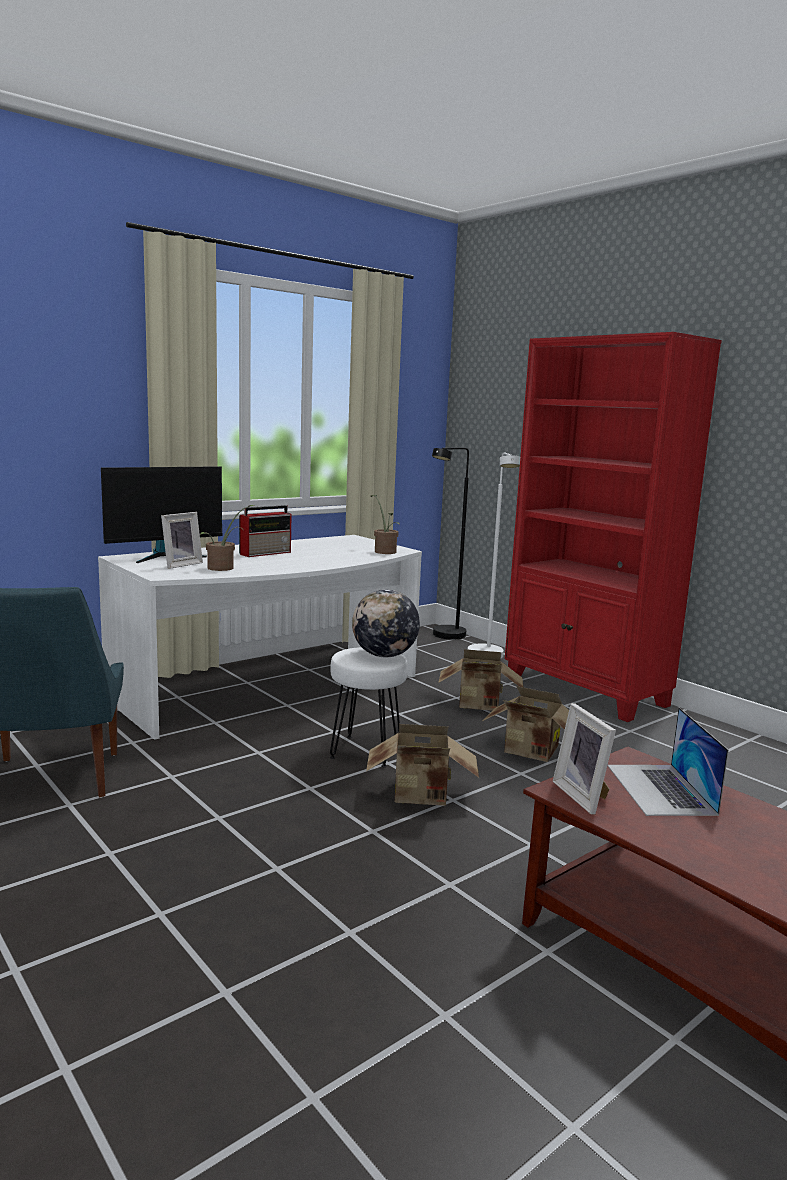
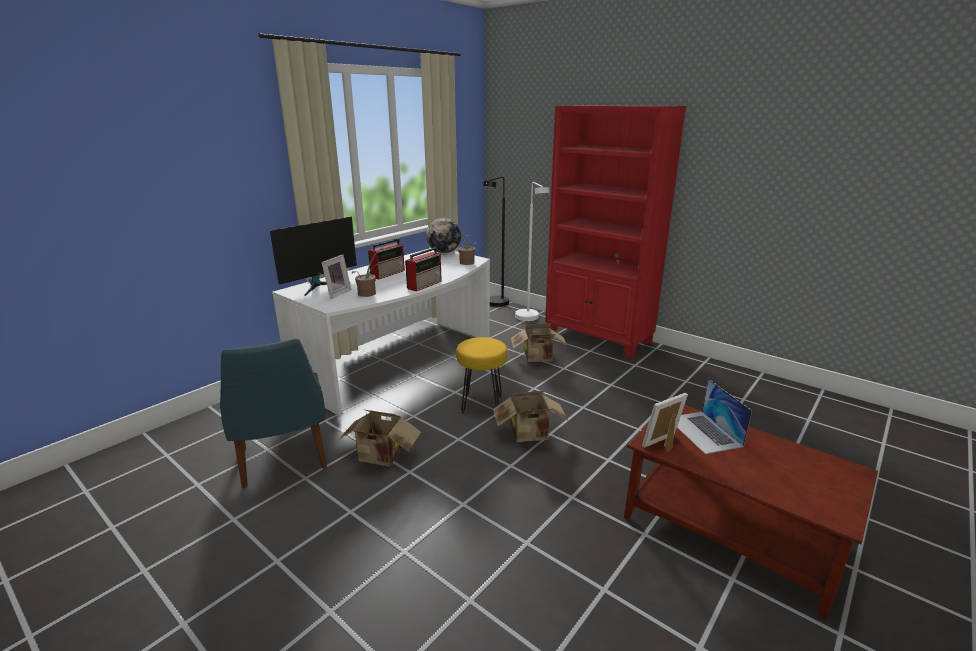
camera: 10 degrees left, 10 degrees up
white stool [330,647,408,767] -> yellow stool [456,337,508,414]
globe [352,589,420,657] -> globe moved to [426,218,461,253]
cardboard box [483,686,569,762] -> cardboard box moved to [338,409,421,467]
picture frame [553,703,616,815] -> picture frame turned 90 degrees clockwise [642,393,688,452]
none -> radio [405,247,442,291]

